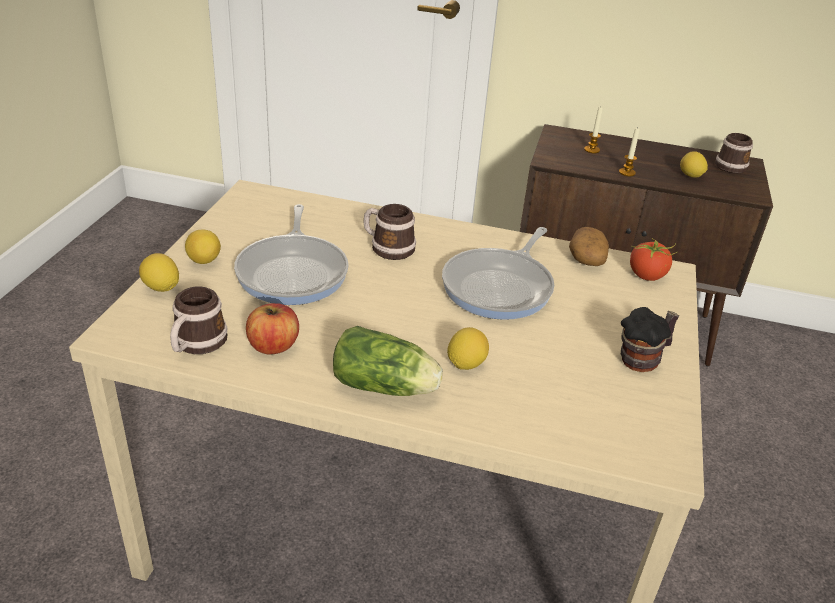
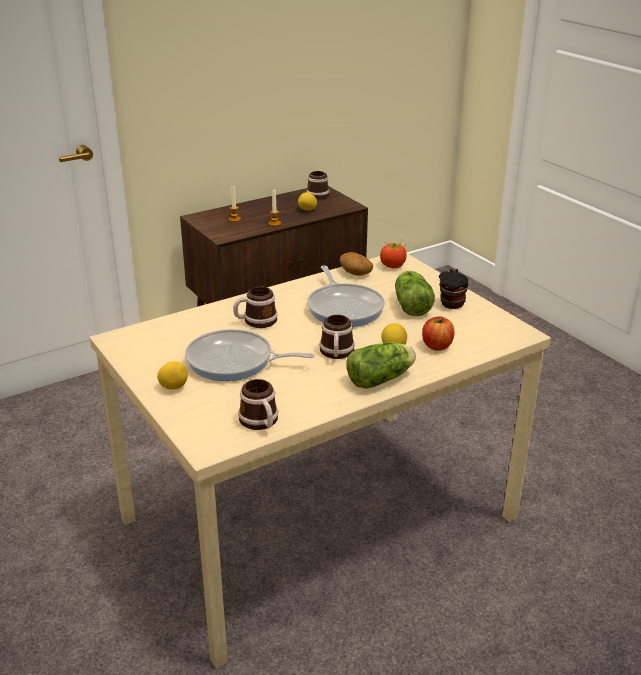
camera: 45 degrees left, 5 degrees down
lemon [139,253,179,292] -> none
frying pan [234,204,349,305] -> frying pan turned 150 degrees clockwise [185,329,314,381]
apple [246,303,299,355] -> apple moved to [422,316,454,351]
none -> mug [319,315,355,359]
none -> lettuce [395,271,435,316]

